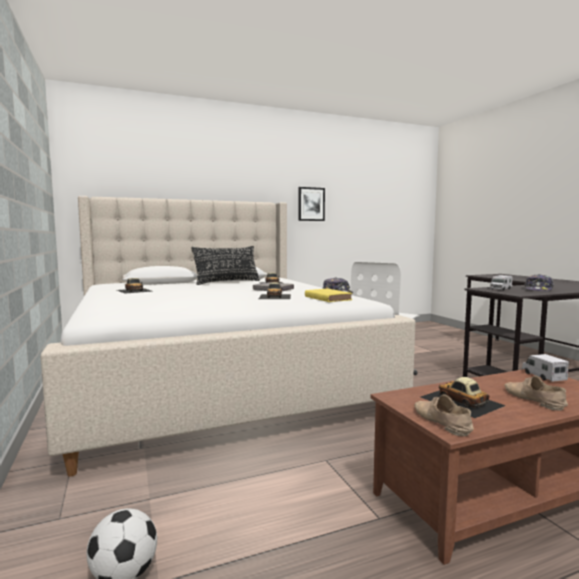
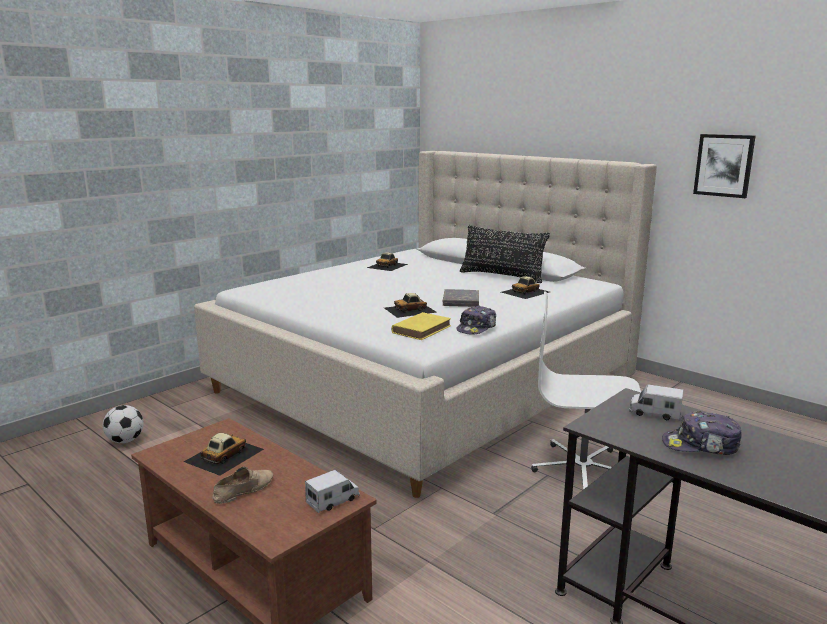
camera: 65 degrees right, 10 degrees up
beige shoe [414,394,474,436] -> none

